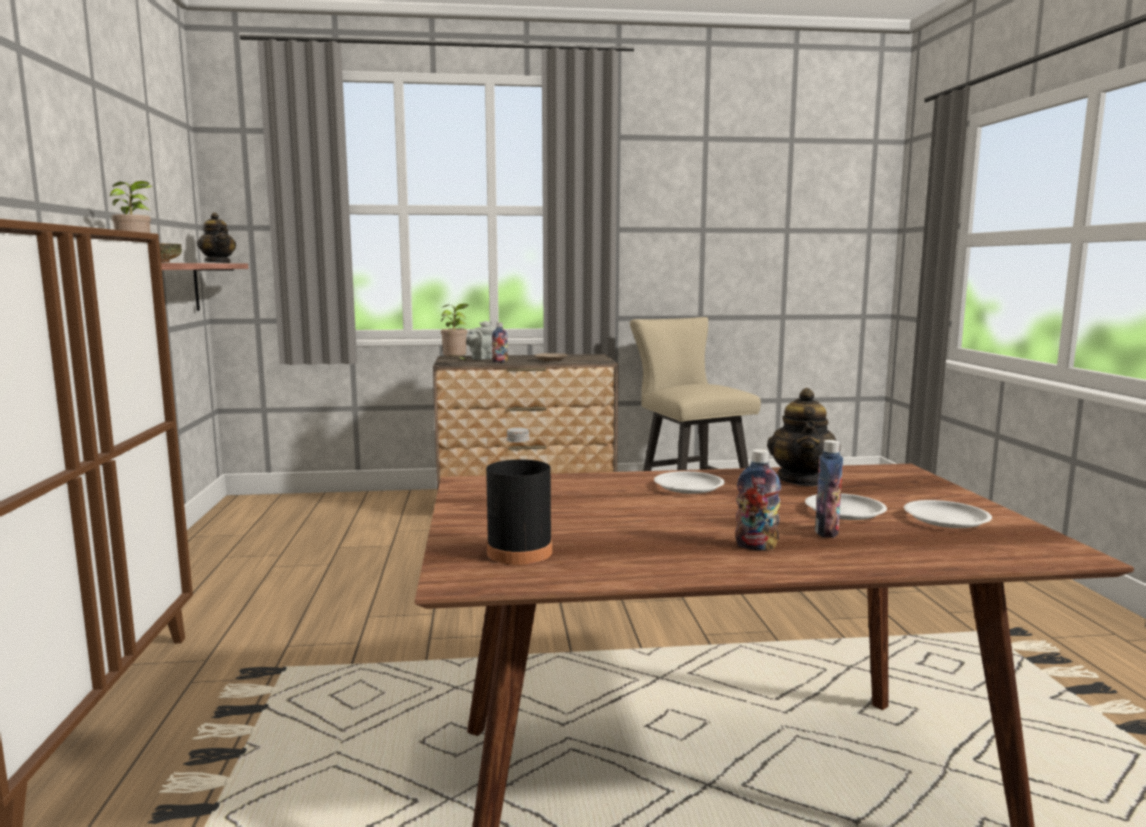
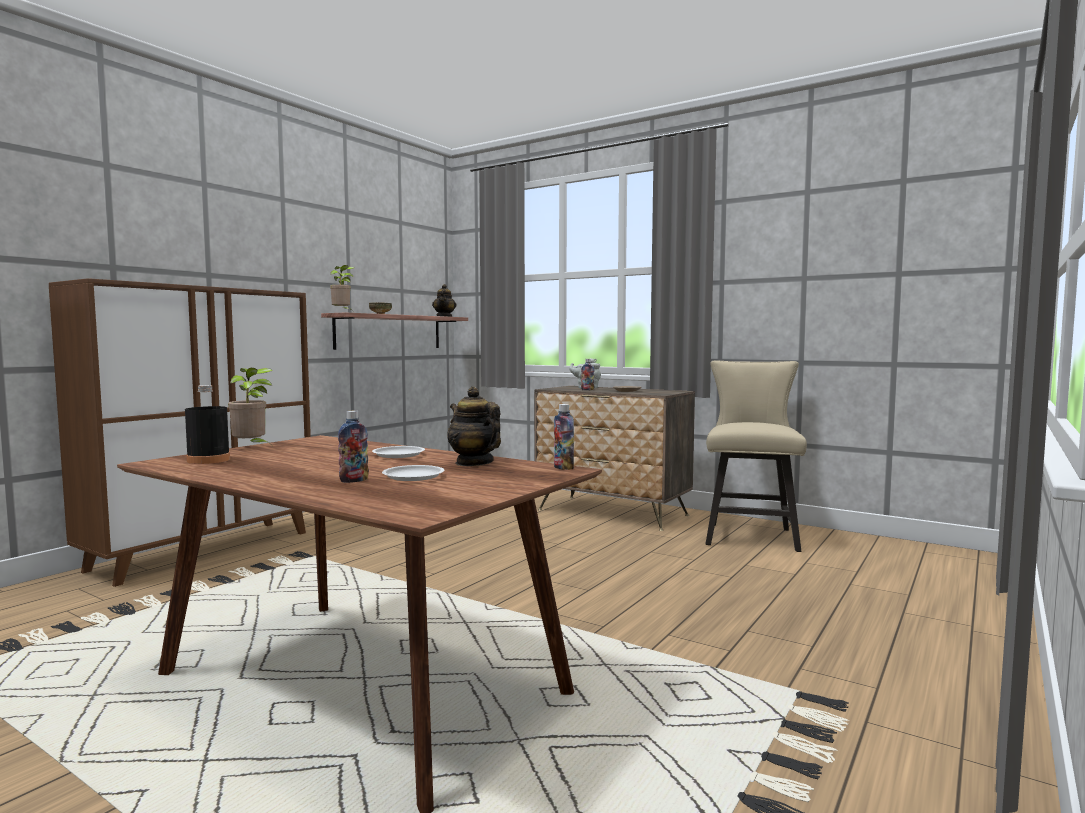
camera: 40 degrees right, 5 degrees down
potted plant [441,304,468,362] -> potted plant moved to [228,368,273,443]
bottle [735,449,781,550] -> bottle moved to [554,404,574,470]
teapot [767,388,841,487] -> teapot turned 90 degrees clockwise [447,387,501,466]
white plate [904,500,992,528] -> none

